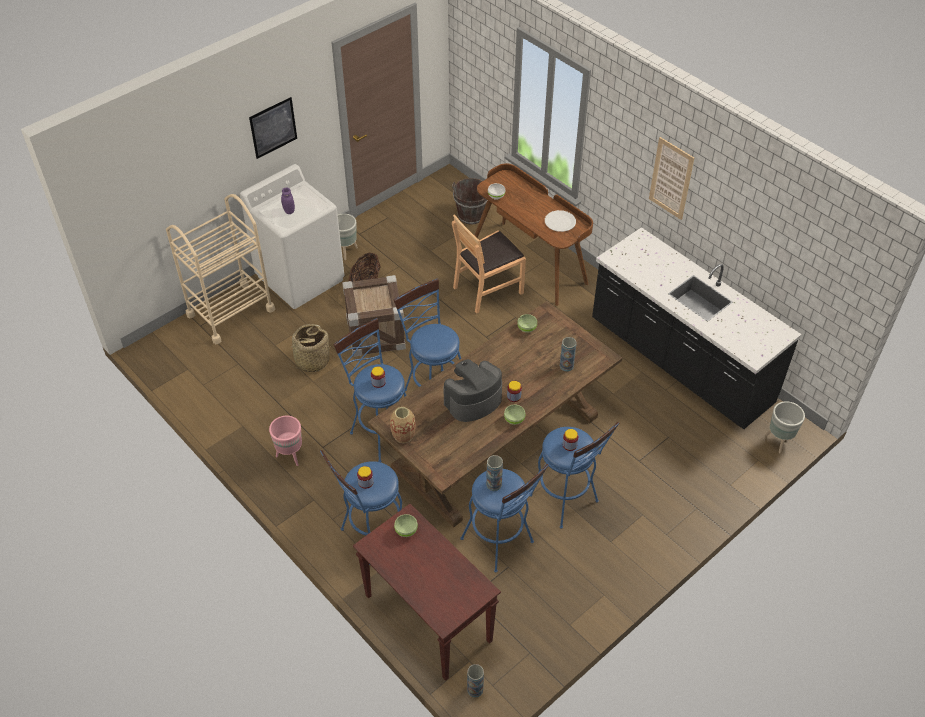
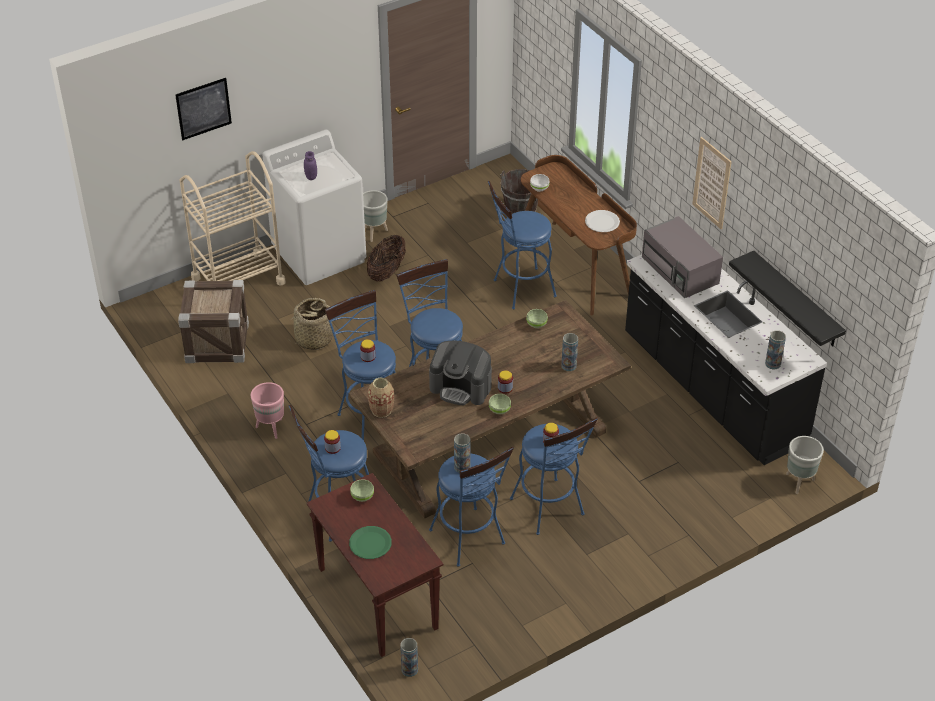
camera: 10 degrees right, 5 degrees down
picture [249,97,297,159] -> picture moved to [175,78,232,140]
crate [342,275,406,357] -> crate moved to [178,280,249,363]
coffee machine [444,359,502,422] -> coffee machine turned 135 degrees counterclockwise [429,340,492,405]
brown chair [452,214,526,313] -> blue stool [488,181,557,309]
none -> green plate [349,526,392,559]
none -> grey microwave [642,216,723,298]
none -> black shelf [729,251,846,347]
none -> vase [765,330,786,369]

